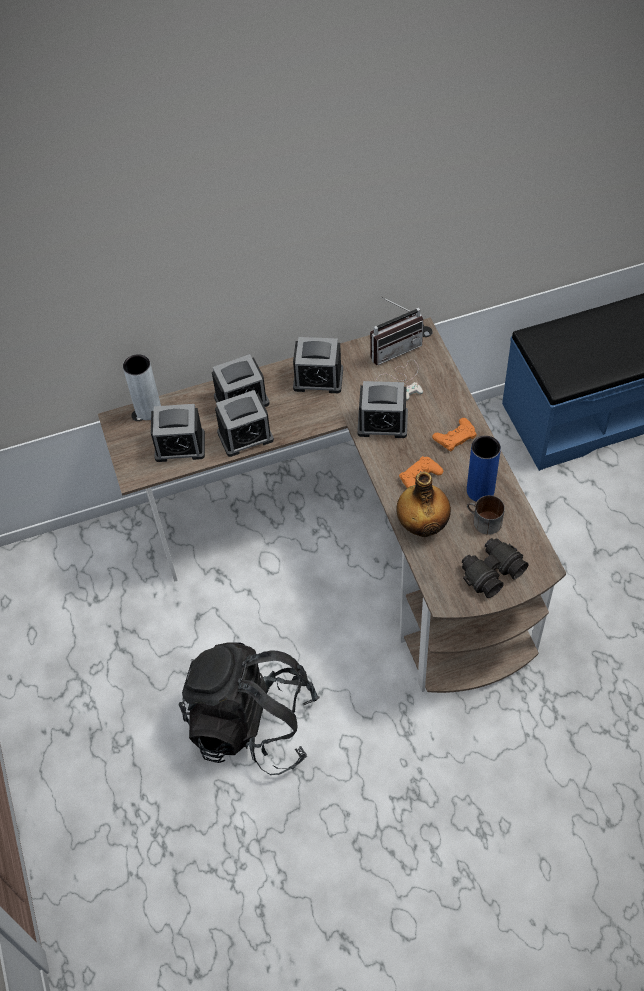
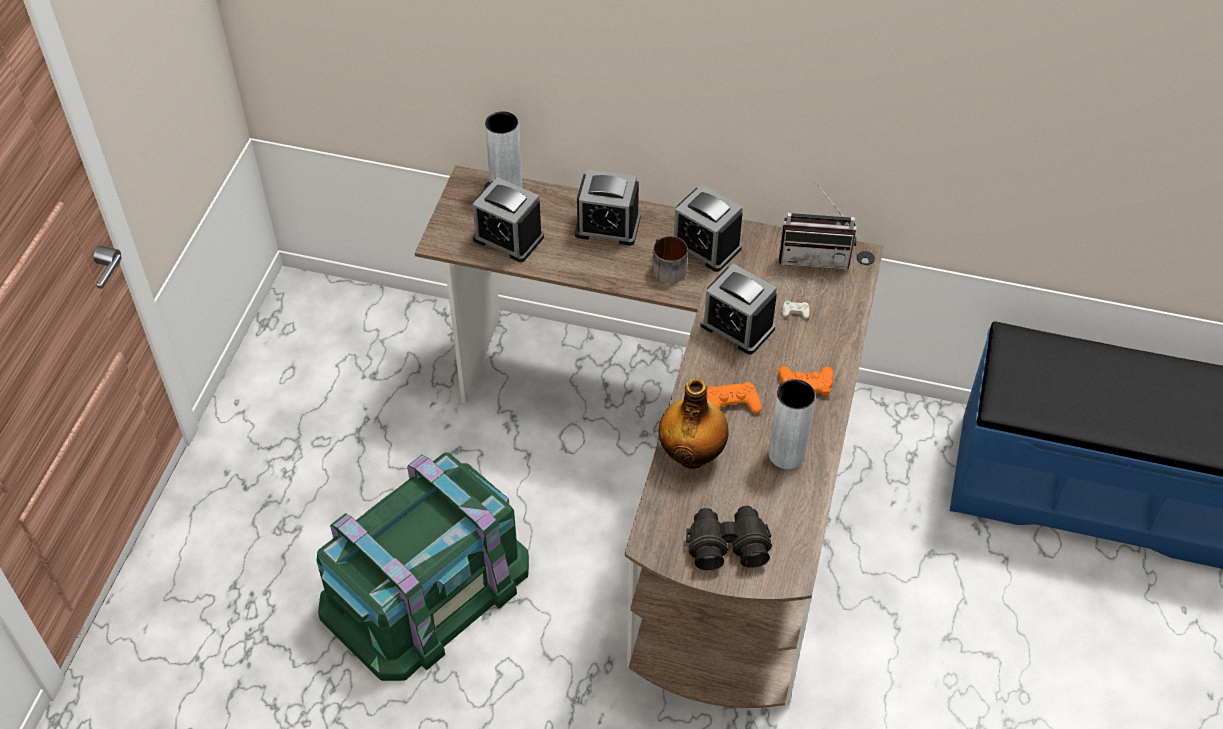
camera: 30 degrees right, 5 degrees down
black backpack [179,642,320,775] -> green storage box [317,453,529,681]
alarm clock [215,390,274,457] -> none
blue vase [467,436,501,502] -> grey vase [769,379,816,469]
mug [467,495,505,535] -> mug moved to [653,236,688,284]

